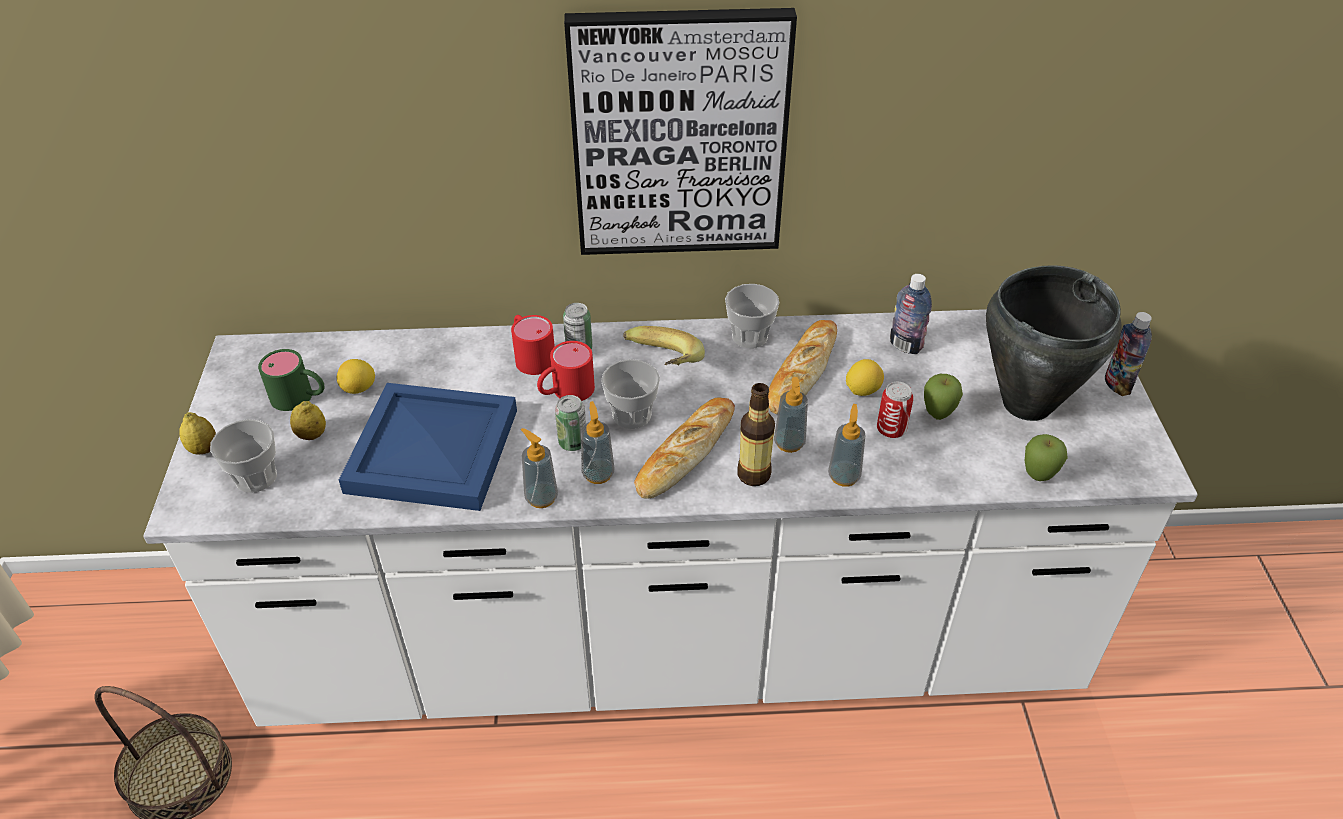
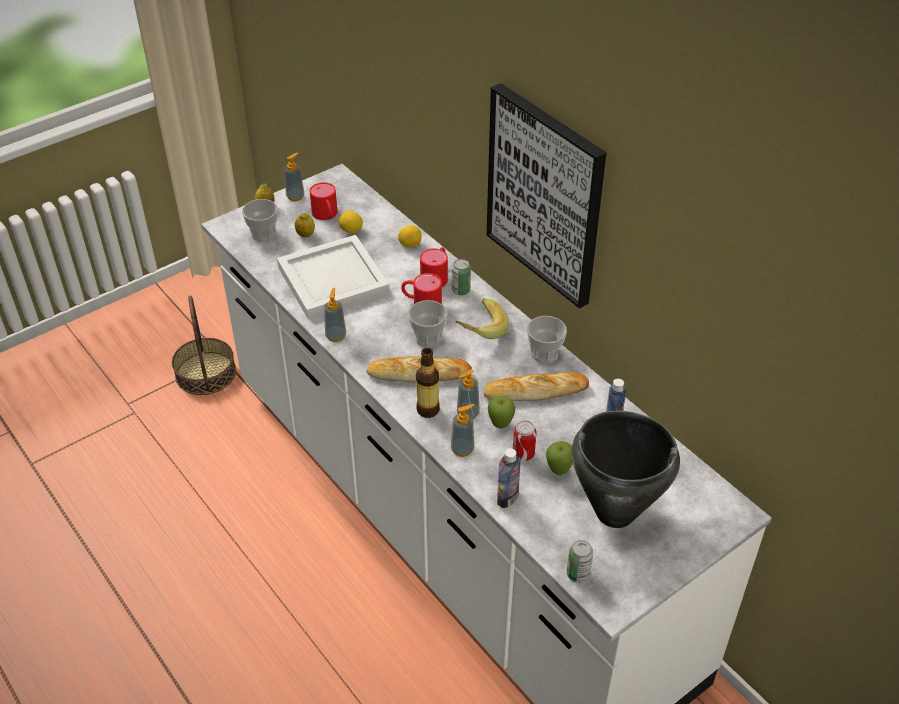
camera: 55 degrees right, 0 degrees up
green mug [258,349,325,411] -> red mug [309,182,337,220]
blue tray [339,383,517,511] -> white tray [277,235,390,319]
can [555,395,586,451] -> can moved to [567,540,593,583]
soap dispenser [581,401,614,484] -> soap dispenser moved to [284,152,304,201]
lemon [846,359,884,396] -> lemon moved to [398,225,422,248]
apple [1025,434,1067,481] -> apple moved to [488,396,515,429]
bottle [1105,312,1152,396] -> bottle moved to [497,448,521,508]

